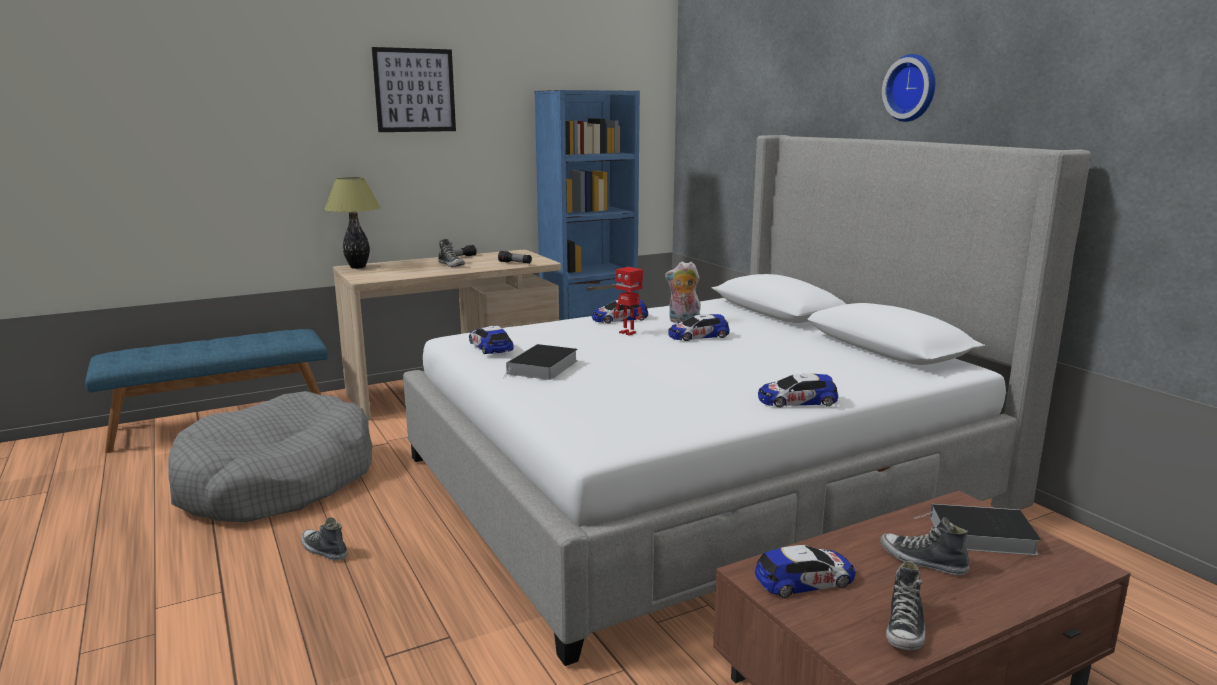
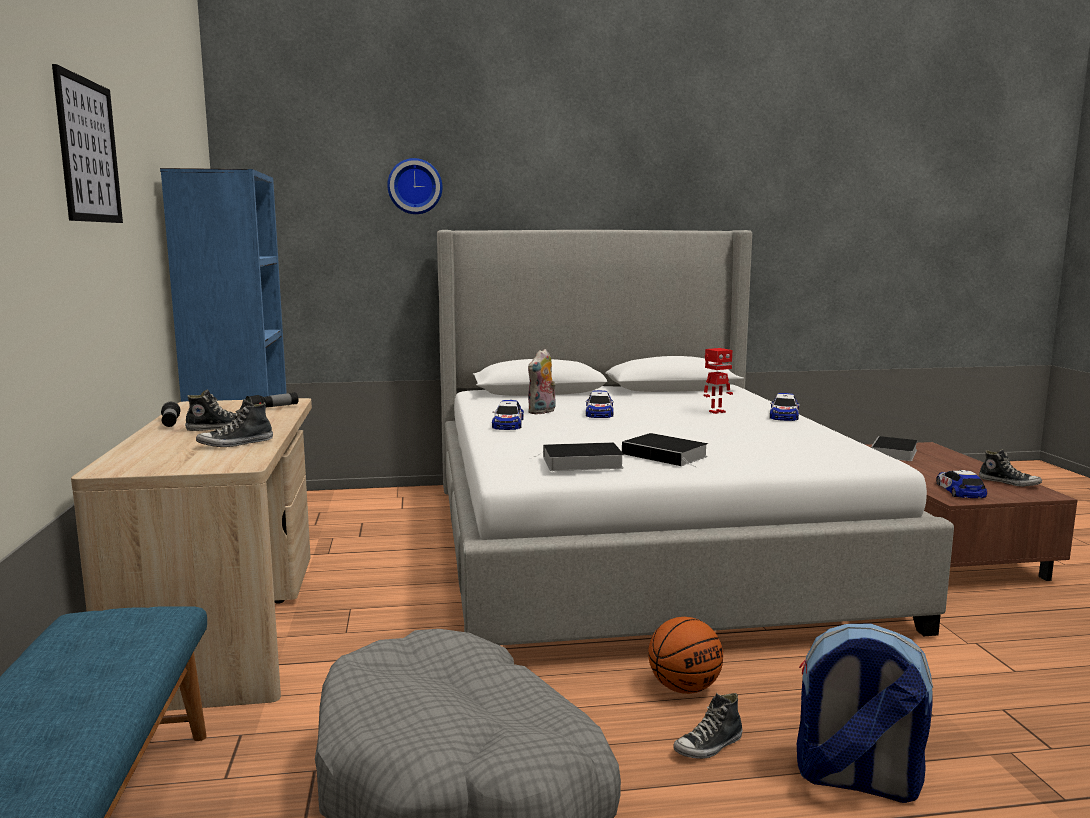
camera: 70 degrees left, 5 degrees down
table lamp [324,177,381,269] -> none
toy car [469,326,514,354] -> book [534,442,624,471]
toy robot [613,267,643,336] -> toy robot moved to [703,348,733,414]
shoe [880,517,969,575] -> shoe moved to [196,399,273,447]
wall clock [882,54,935,122] -> wall clock moved to [387,158,442,214]
none -> basketball [648,617,723,694]
none -> backpack [797,623,933,803]

